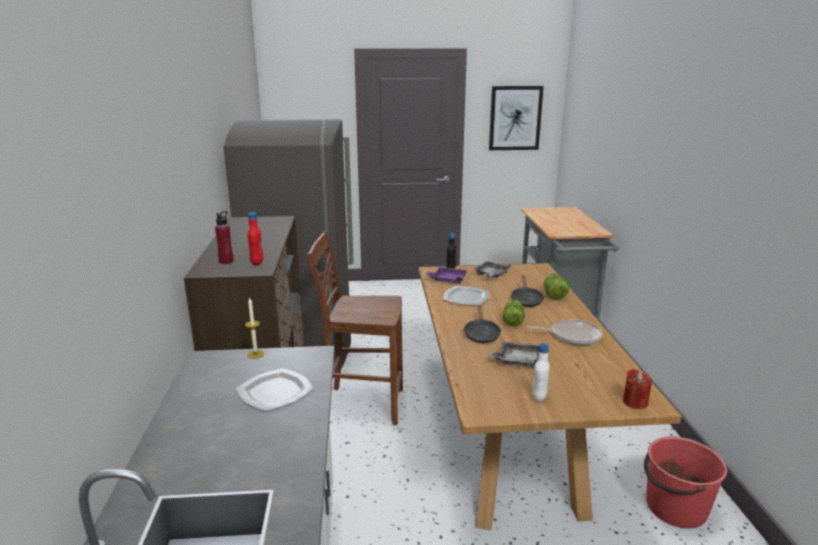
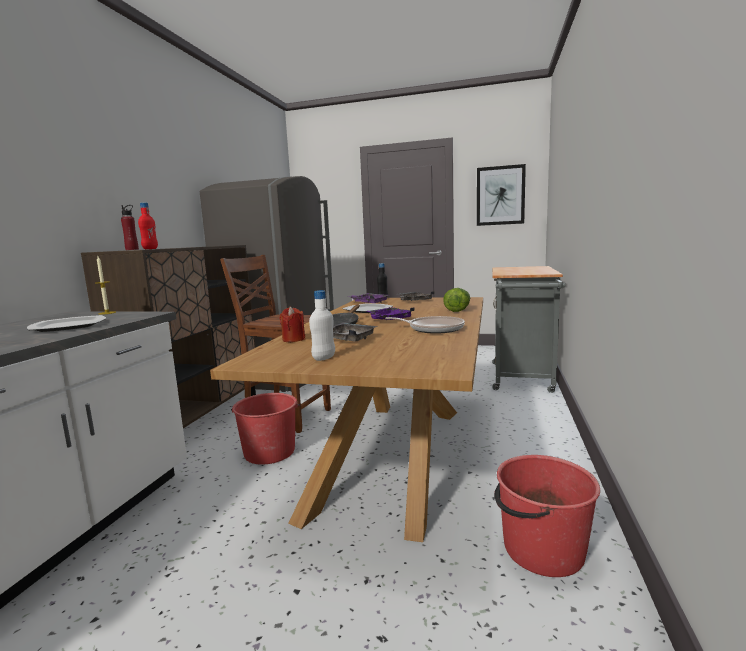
camera: 20 degrees right, 10 degrees down
lettuce [503,300,525,326] -> purple tray [367,307,415,320]
black frying pan [511,276,544,307] -> none
red candle [623,369,652,409] -> red candle moved to [279,307,305,342]
none -> red bucket [231,393,300,465]

